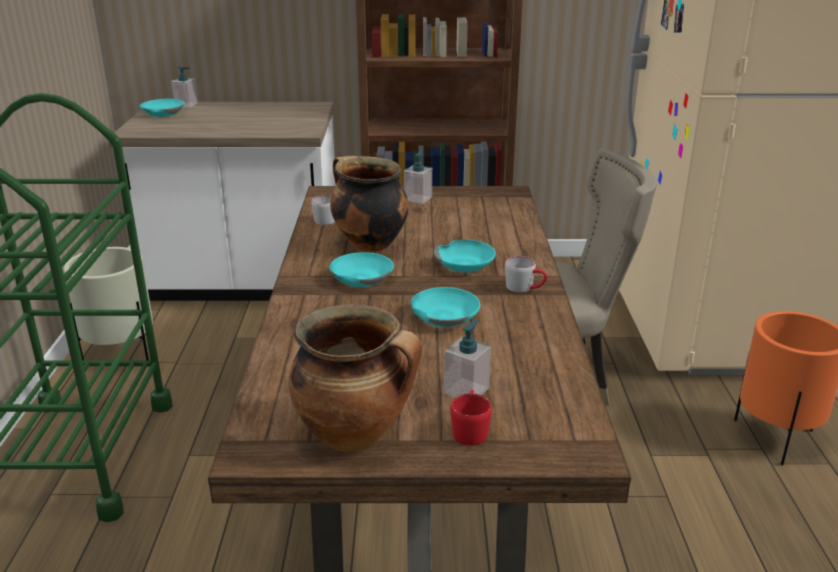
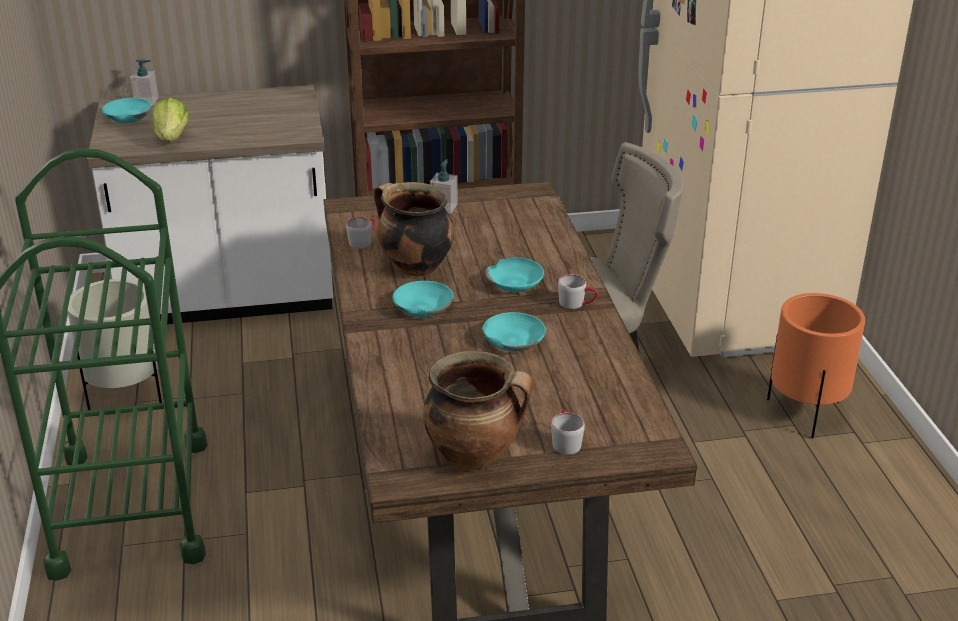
camera: 10 degrees left, 5 degrees up
soap dispenser [444,319,491,397] -> none
red mug [450,390,492,446] -> grey mug [551,409,585,455]
none -> lettuce [153,98,189,142]

